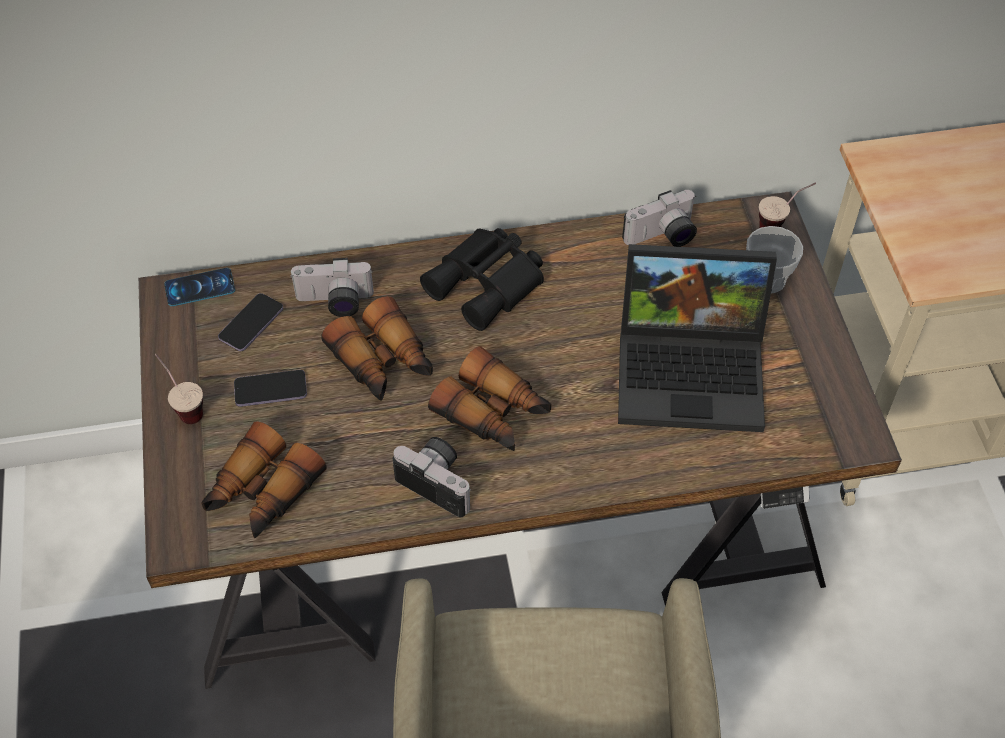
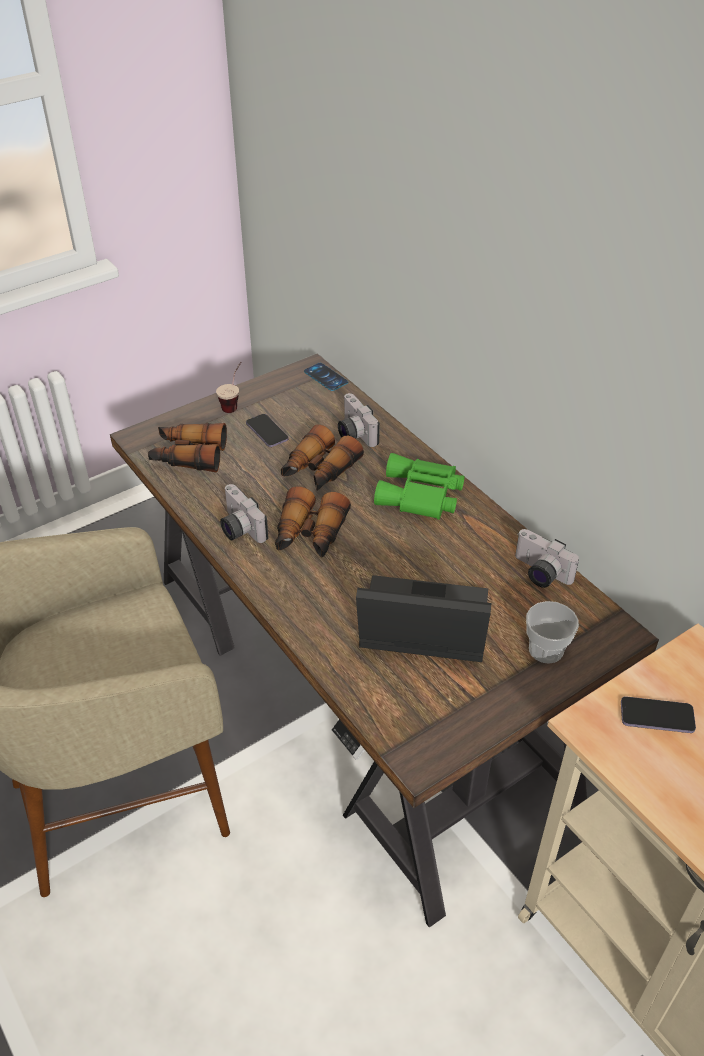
camera: 65 degrees right, 10 degrees down
phone [218,293,283,351] -> phone moved to [621,696,696,733]
camera [393,437,472,517] -> camera turned 135 degrees clockwise [220,484,269,543]
black binoculars [420,228,544,331] -> green binoculars [374,453,464,520]
laptop [618,244,777,432] -> laptop turned 120 degrees clockwise [356,575,491,662]
cup [759,182,816,228] -> none

